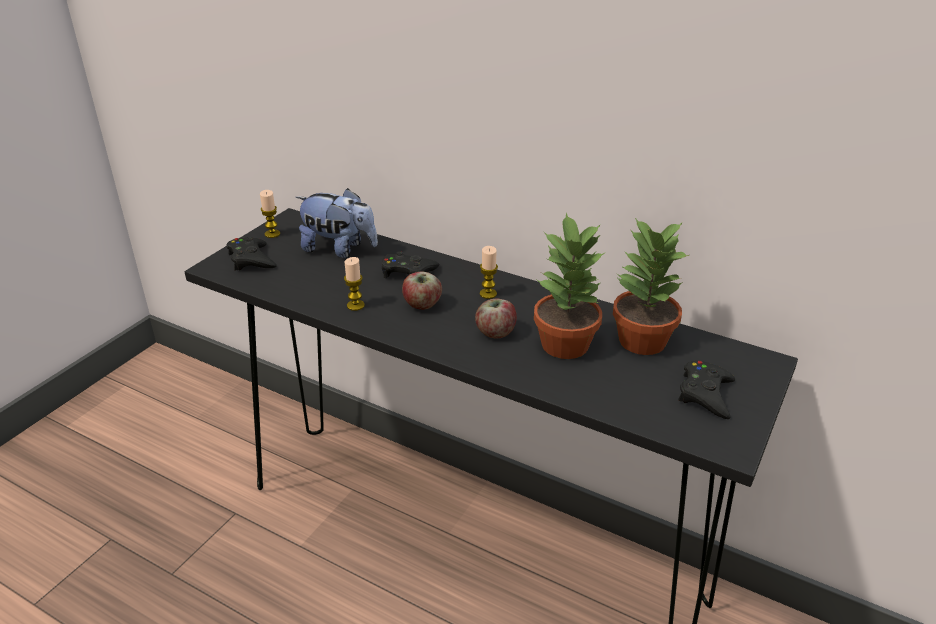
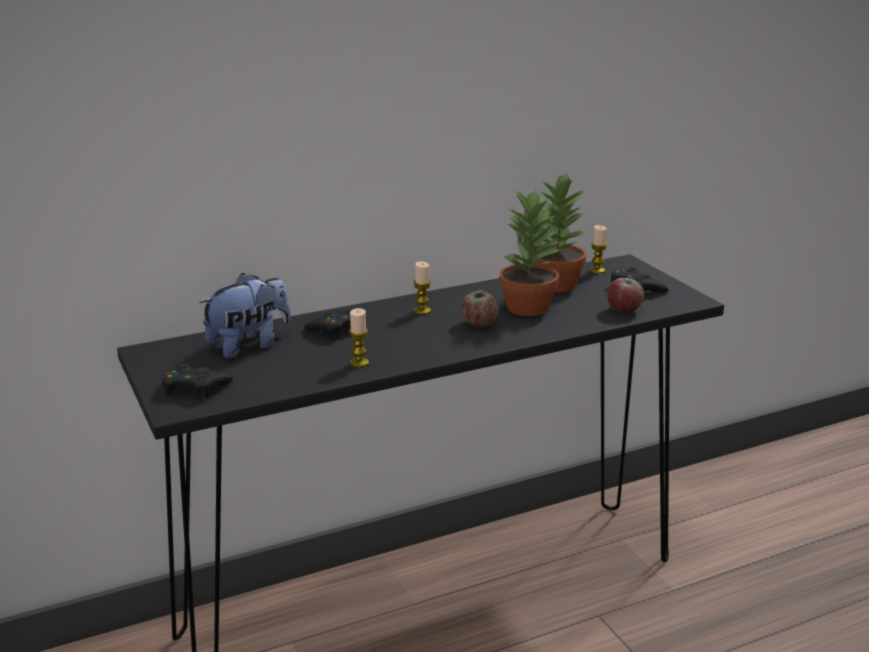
camera: 55 degrees left, 10 degrees down
candle [260,190,280,238] -> candle moved to [590,225,607,274]
apple [402,271,442,310] -> apple moved to [607,278,644,312]

